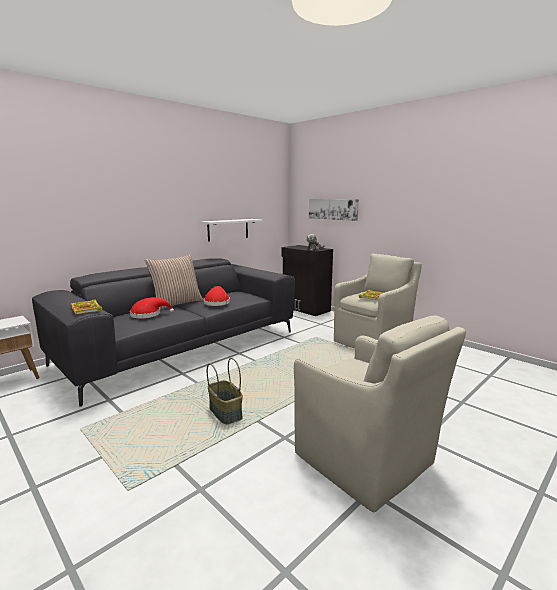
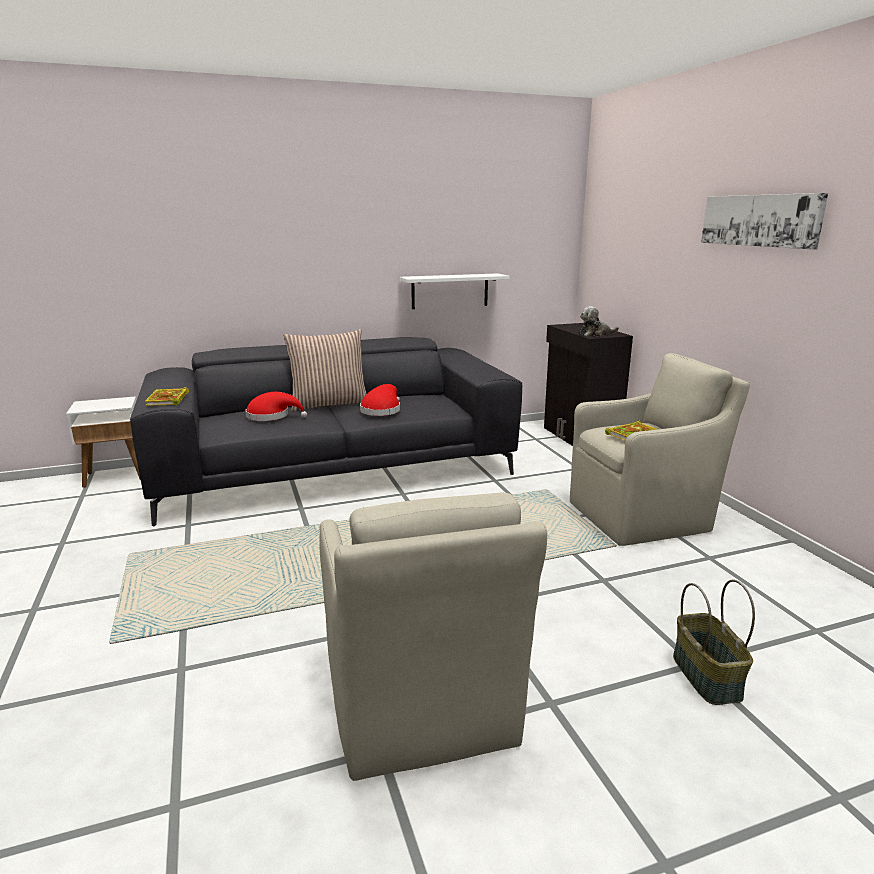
camera: 25 degrees right, 5 degrees up
basket [207,358,243,424] -> basket moved to [673,579,755,705]
picture [309,199,359,221] -> picture moved to [701,193,828,250]

